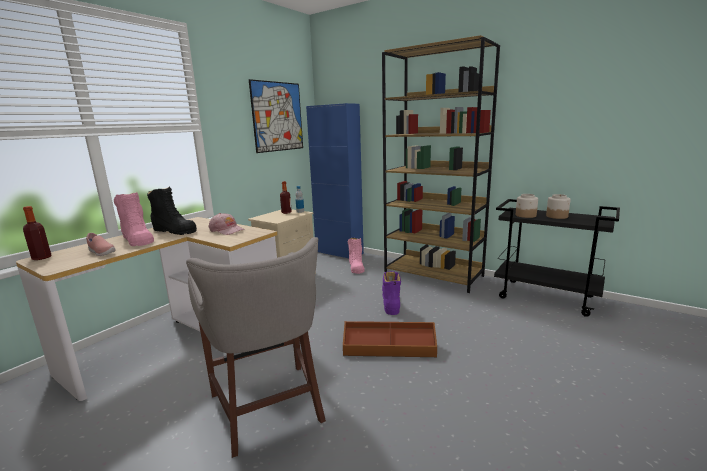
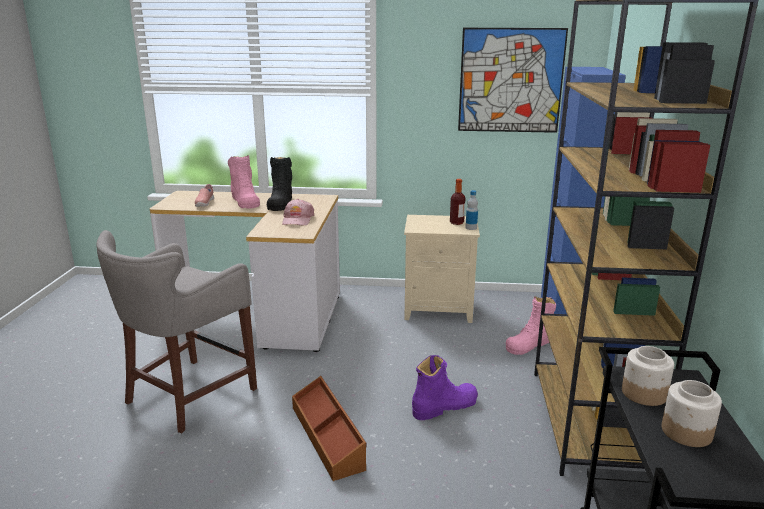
camera: 60 degrees right, 5 degrees up
bottle [23,206,51,260] -> none
pink boot [114,192,154,246] -> pink boot turned 45 degrees counterclockwise [228,155,260,209]

